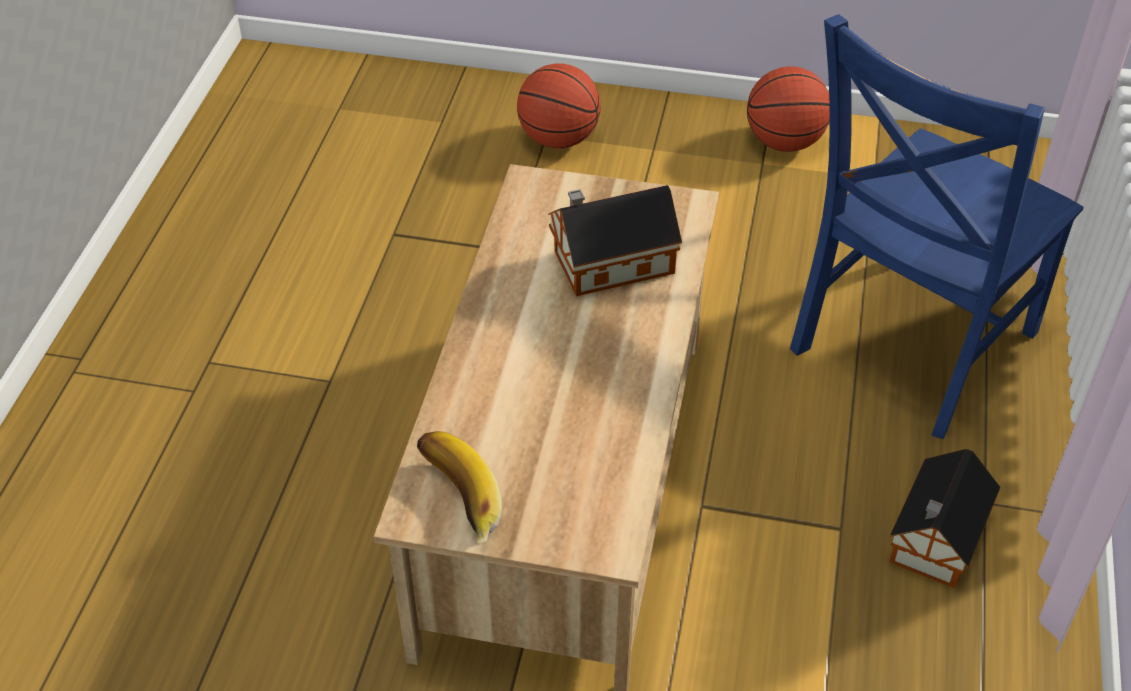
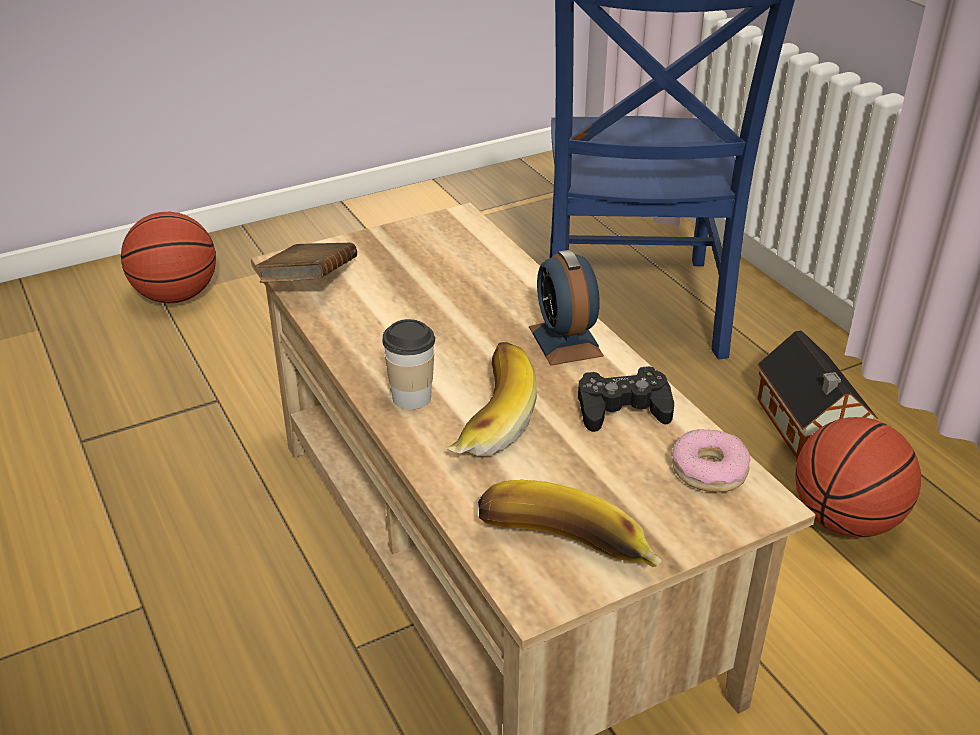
camera: 40 degrees left, 10 degrees down
toy house [548,185,682,296] -> none
basketball [747,66,830,152] -> basketball moved to [795,417,921,538]
none -> brown book [256,243,357,283]
none -> cup [382,319,435,410]
none -> banana [445,342,537,456]
none -> alarm clock [529,250,604,366]
none -> black game controller [578,366,674,432]
none -> donut [671,429,750,492]

